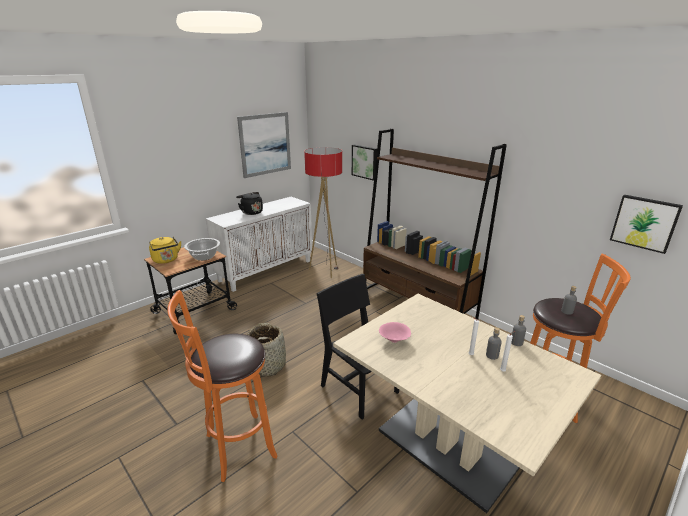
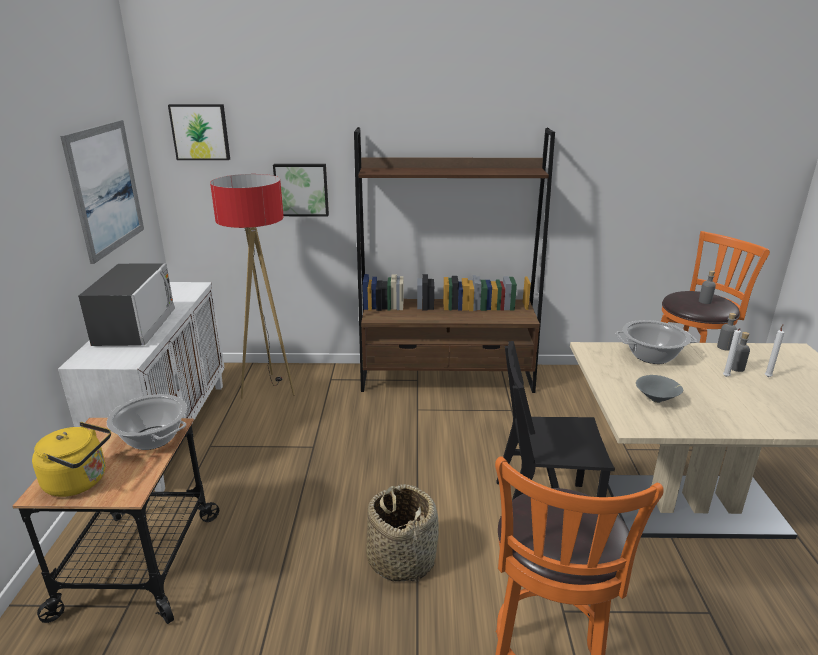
camera: 45 degrees left, 0 degrees up
black kettle [236,192,263,215] -> microwave [78,263,175,346]
pink bowl [379,322,411,343] -> grey bowl [636,375,683,403]
picture [610,195,683,254] -> picture moved to [168,104,230,160]
none -> cooking pot [615,320,697,364]

